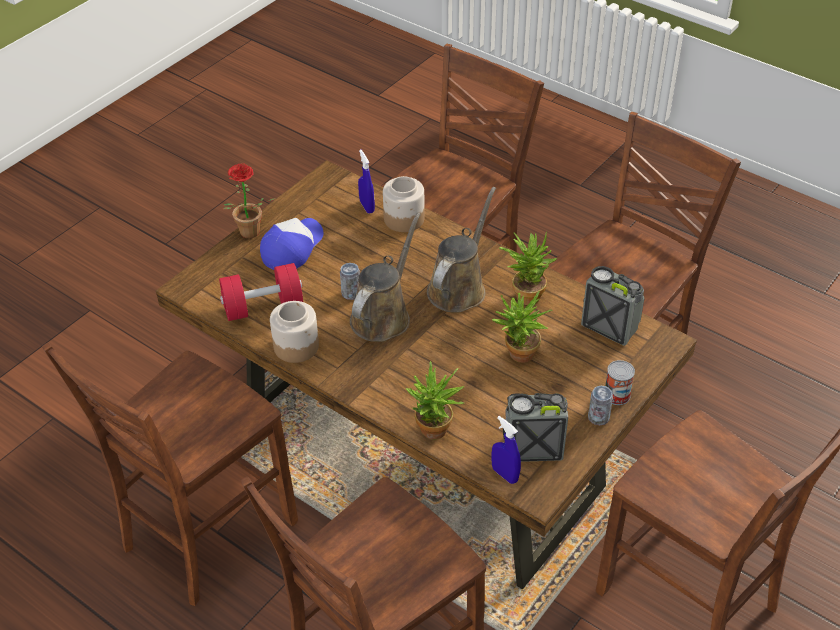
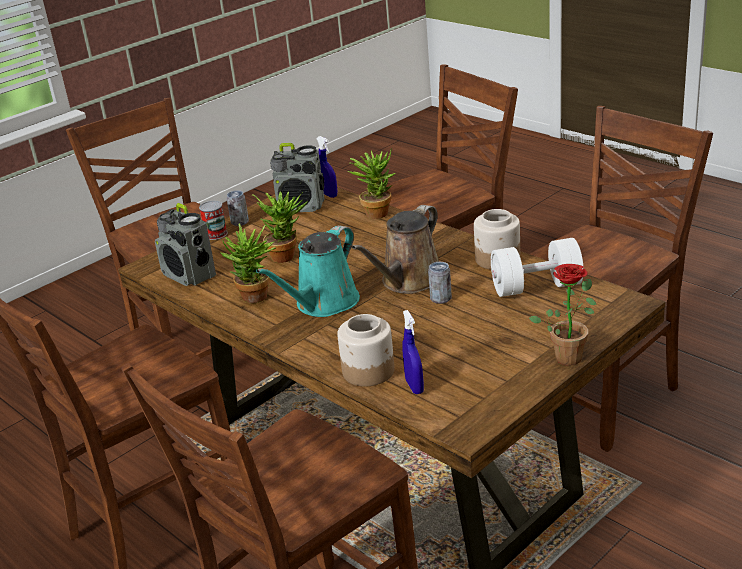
camera: 170 degrees left, 15 degrees down
red dumbbell [219,263,303,321] -> white dumbbell [491,238,584,297]
cap [260,218,323,270] -> none
brown watering can [427,187,496,312] -> turquoise watering can [256,226,360,317]

